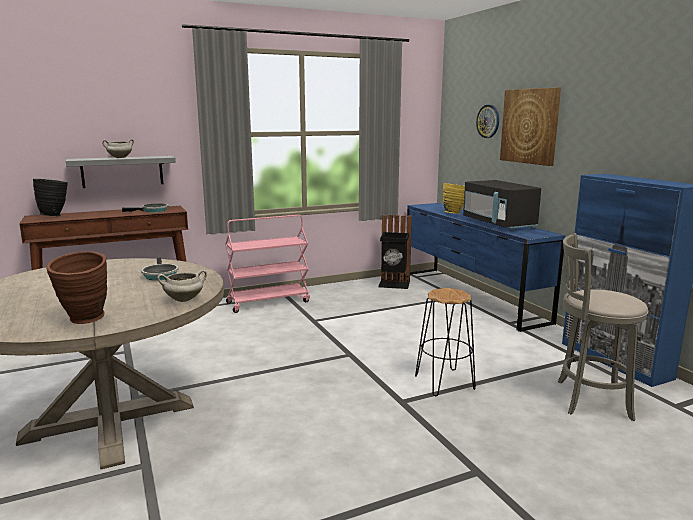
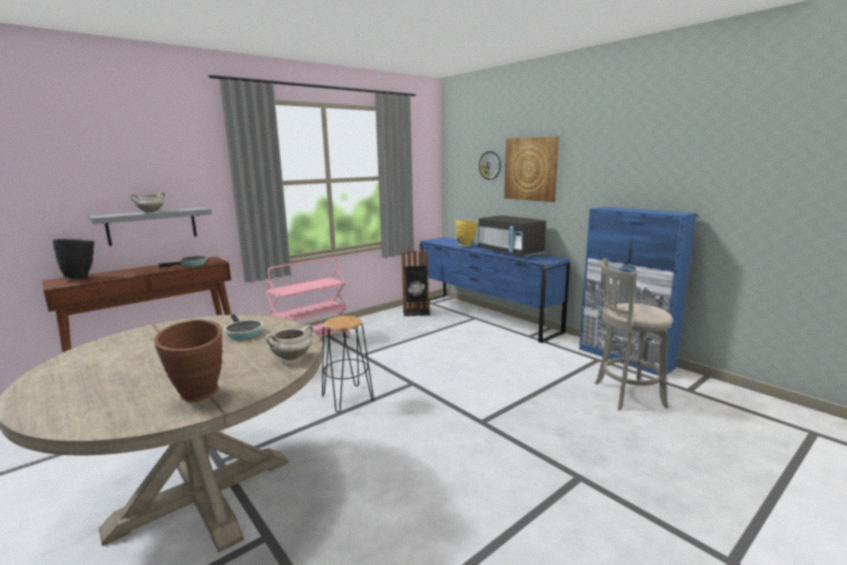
camera: 15 degrees left, 0 degrees up
black stool [415,288,476,396] -> black stool moved to [322,316,374,413]

